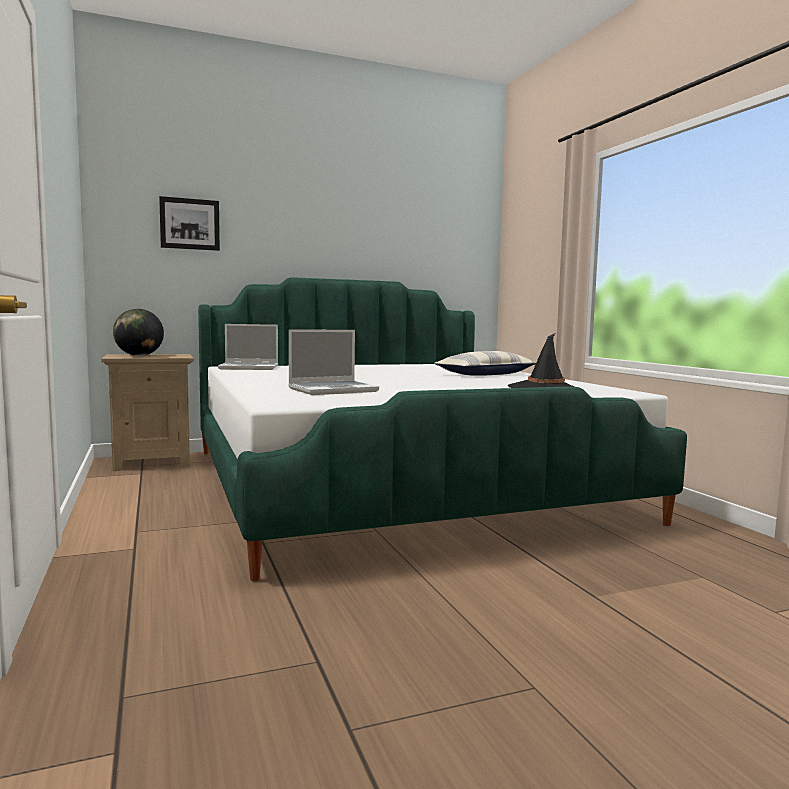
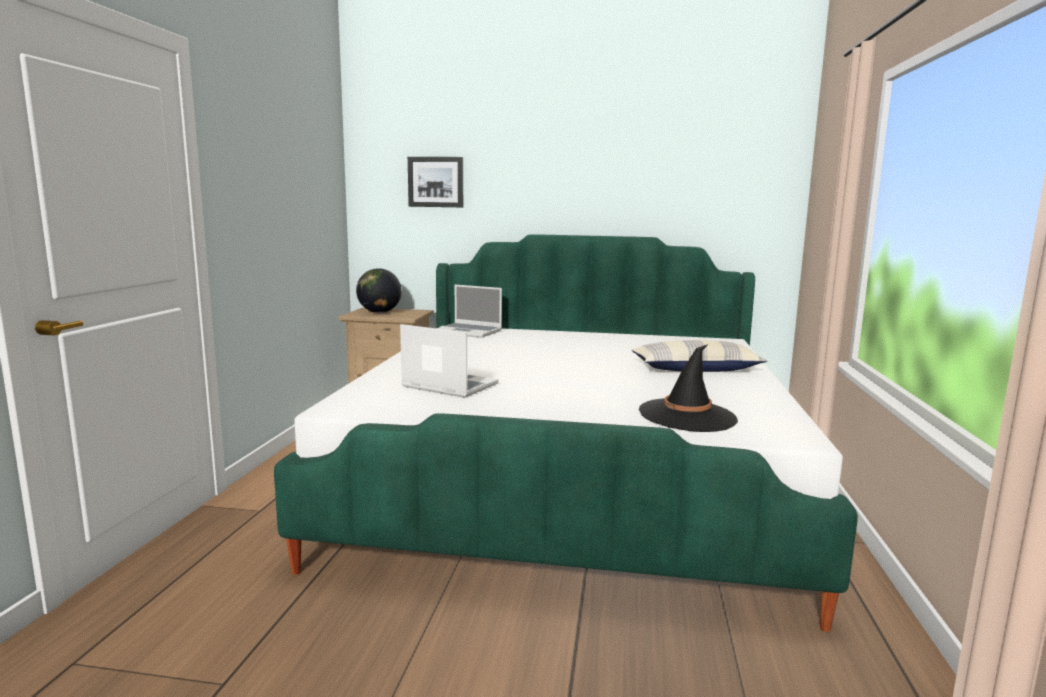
camera: 30 degrees right, 5 degrees up
laptop [288,329,379,395] -> laptop turned 150 degrees counterclockwise [400,324,498,398]

